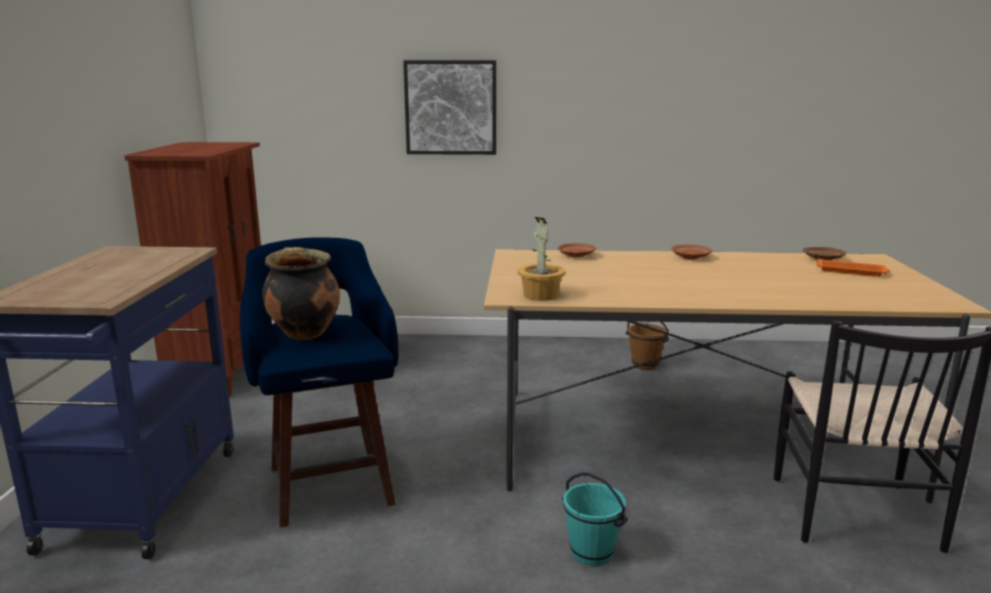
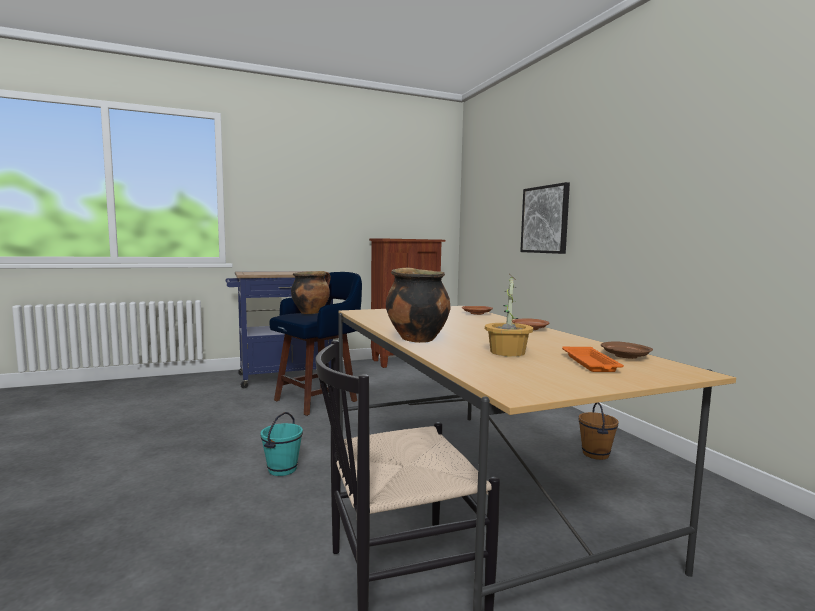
camera: 65 degrees right, 10 degrees down
potted plant [517,217,565,301] -> potted plant moved to [485,277,533,357]
none -> cooking pot [386,267,451,343]

